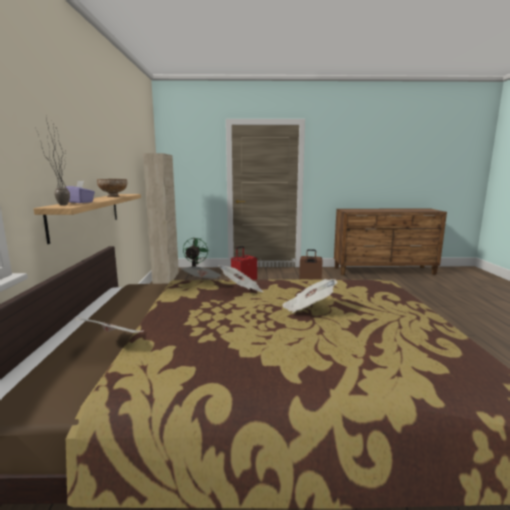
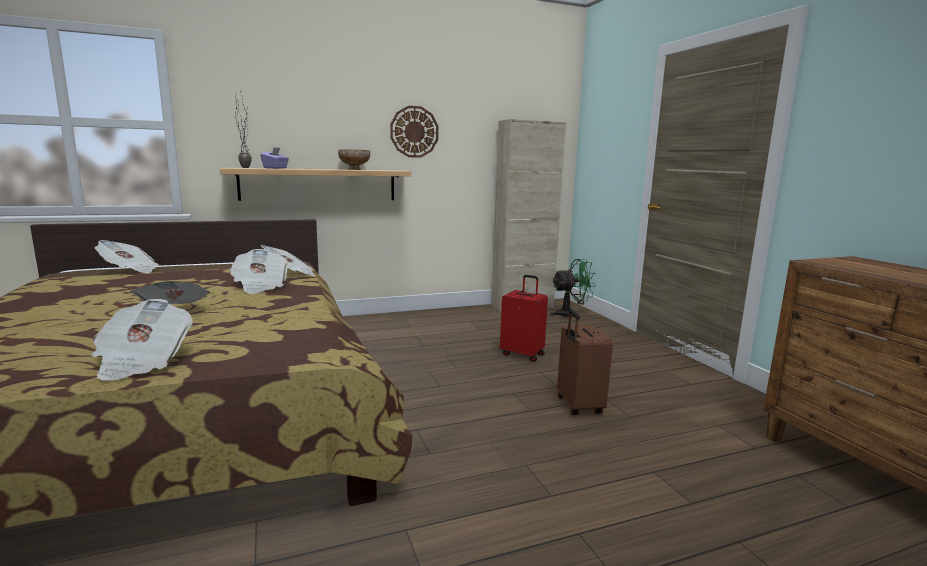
camera: 70 degrees right, 0 degrees up
none -> newspaper [92,299,193,381]
none -> wall clock [390,106,438,158]

